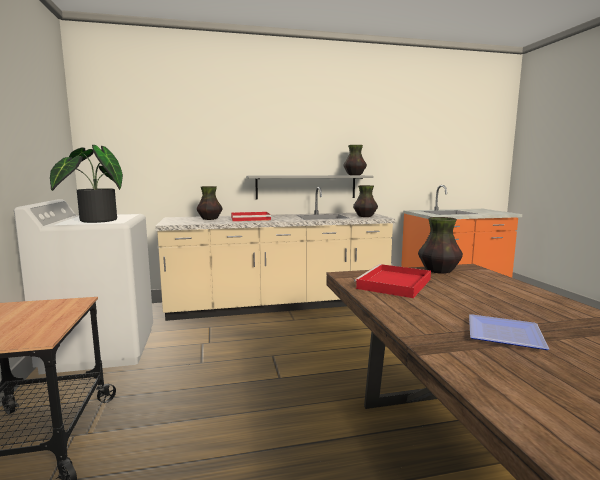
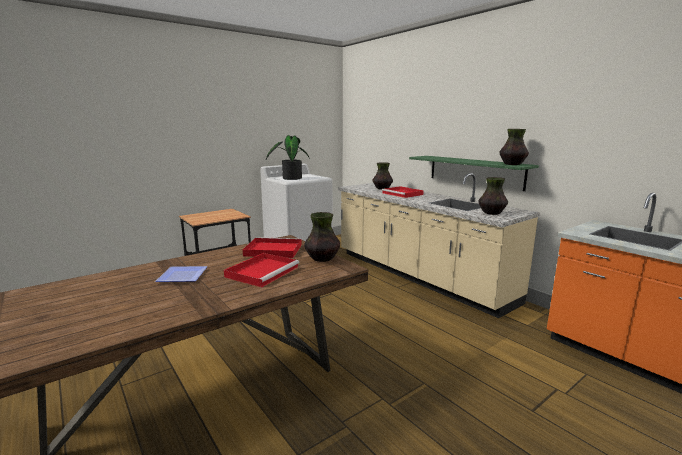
camera: 65 degrees right, 5 degrees up
grey shelf [246,175,374,200] -> green shelf [409,156,539,191]
none -> red tray [224,253,299,288]

